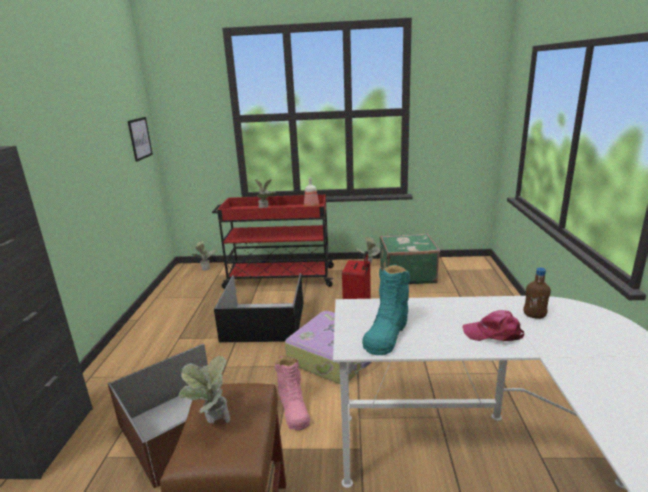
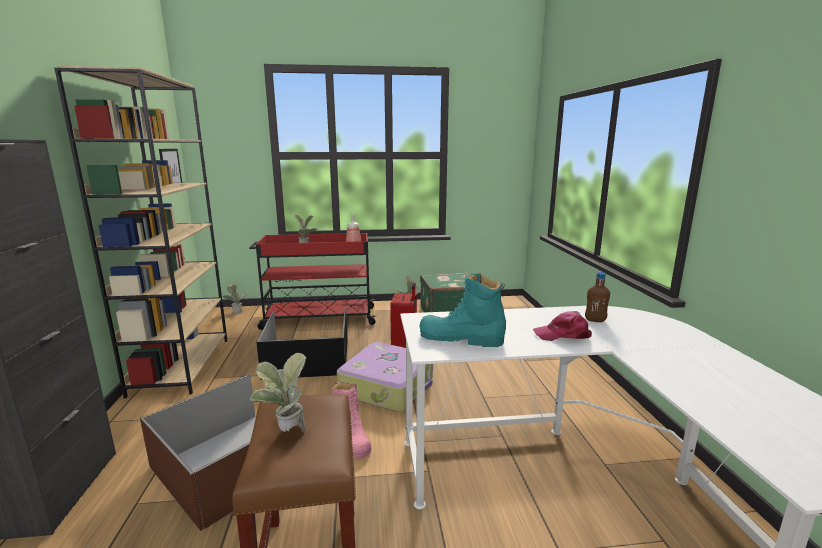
camera: 10 degrees left, 5 degrees down
turquoise boot [362,264,410,355] -> turquoise boot turned 90 degrees clockwise [419,273,506,347]
none -> beige bookcase [54,66,227,398]

